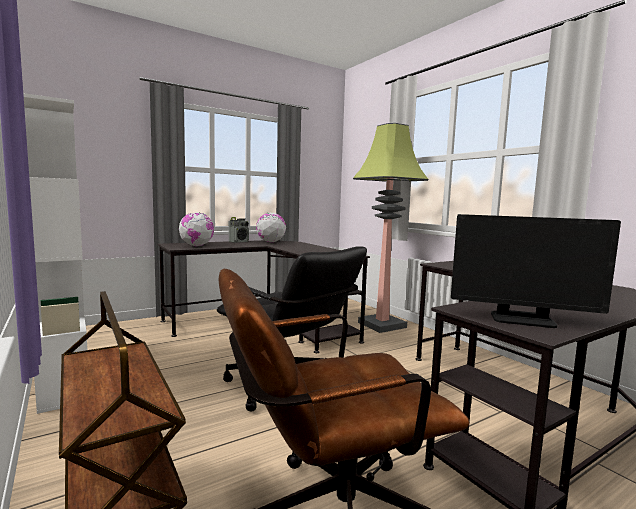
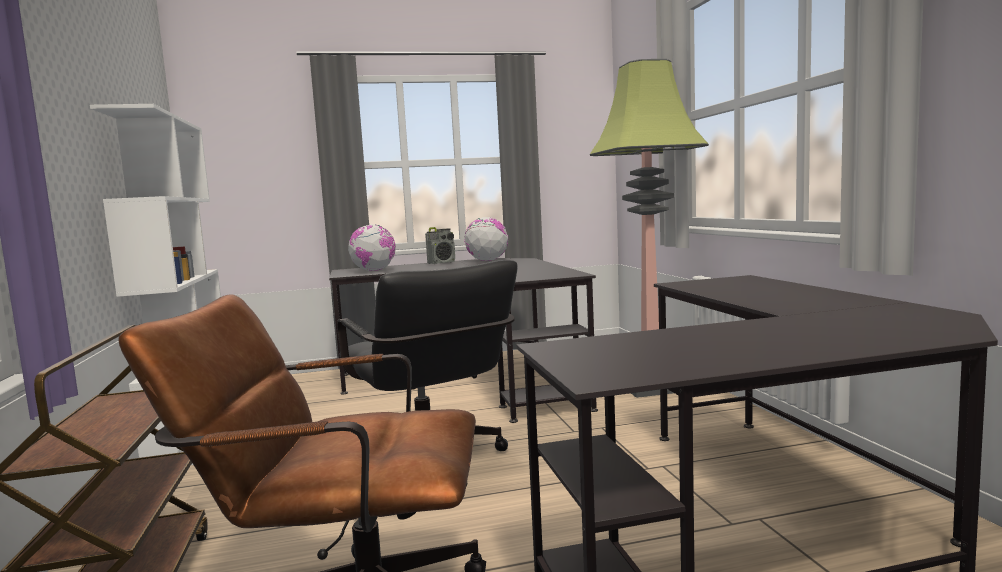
camera: 20 degrees right, 0 degrees up
monitor [451,214,621,328] -> none

